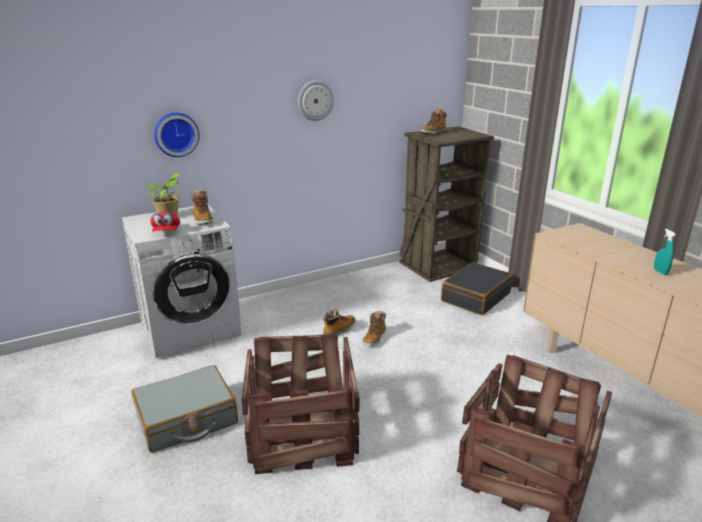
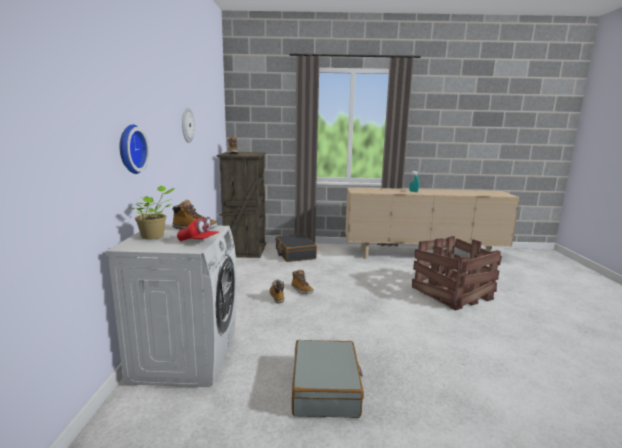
camera: 60 degrees left, 10 degrees down
crate [242,333,360,474] -> none

